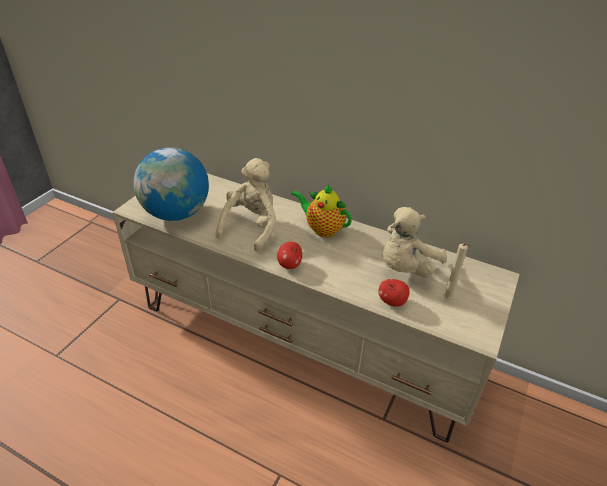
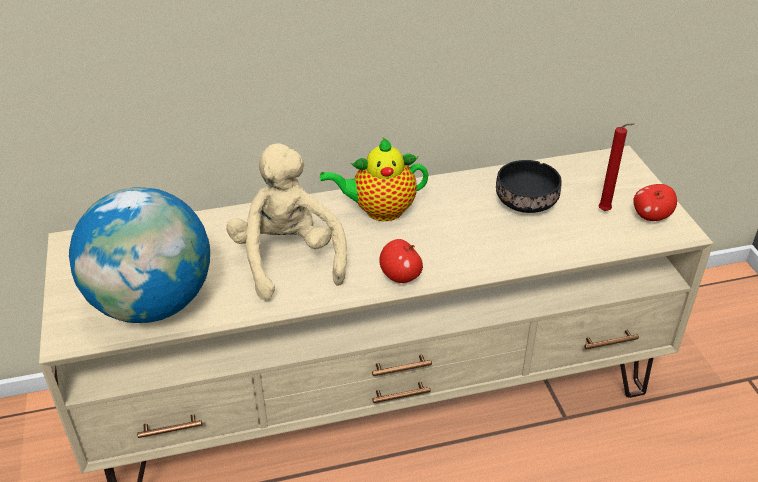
camera: 40 degrees left, 0 degrees up
apple [378,279,410,307] -> apple moved to [633,184,677,221]
beige plush toy [383,207,447,278] -> black bowl [496,160,561,213]
beige candle [444,244,469,300] -> red candle [598,123,634,211]

